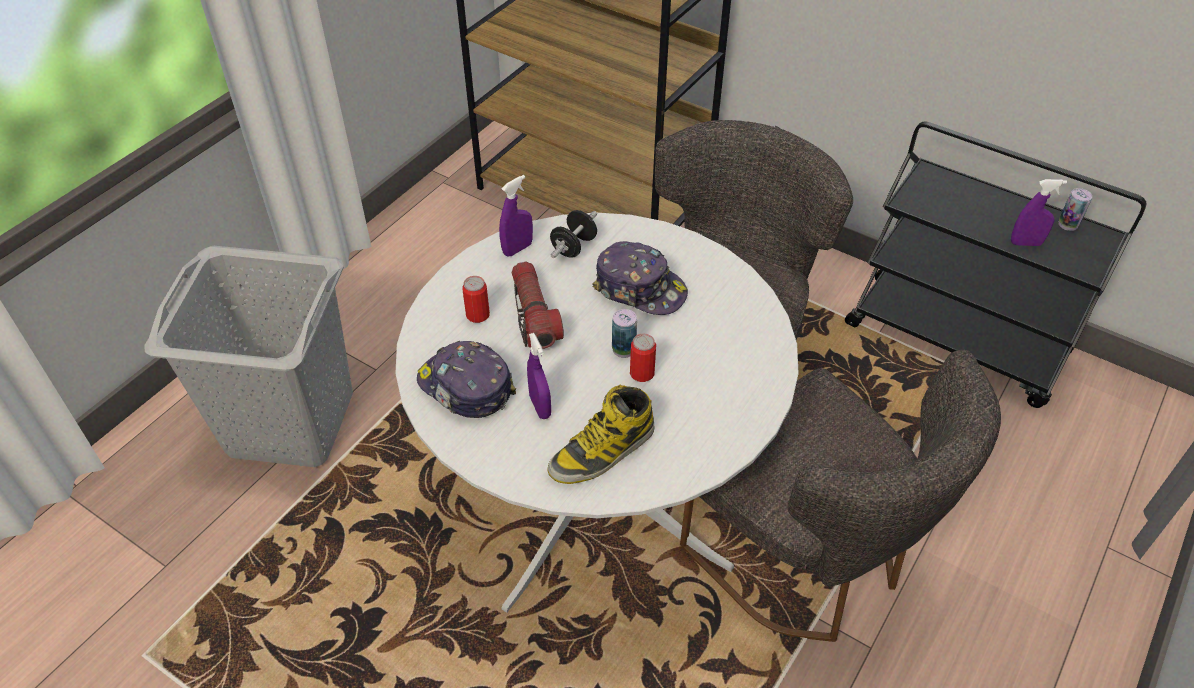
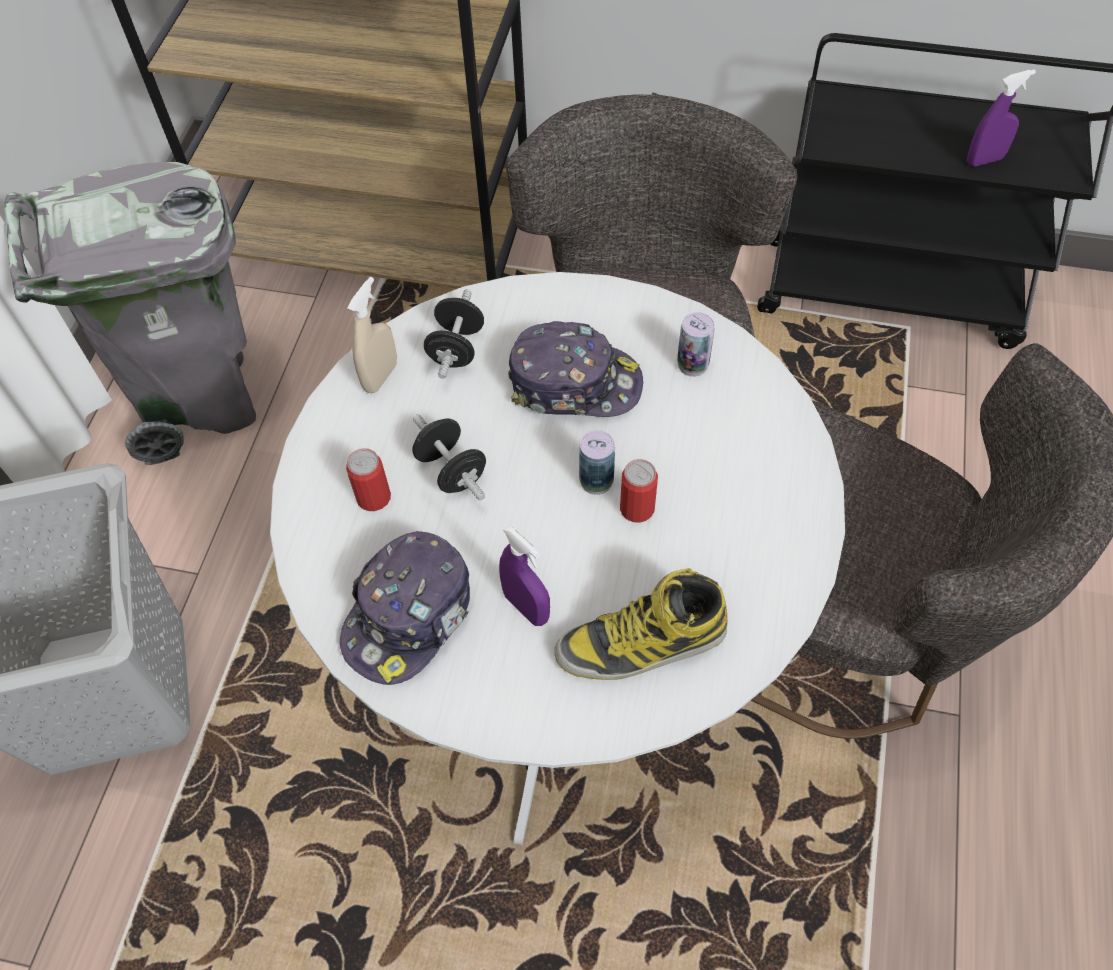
camera: 20 degrees left, 10 degrees up
cap [417,341,516,418] -> cap turned 75 degrees counterclockwise [340,531,470,685]
purple spray bottle [499,175,533,257] -> beige spray bottle [347,277,397,393]
flashlight [512,262,564,349] -> black dumbbell [412,415,486,500]
boot [548,385,654,484] -> boot turned 45 degrees clockwise [554,568,727,680]
can [1058,188,1092,231] -> can moved to [677,312,715,377]
none -> grey trash can [4,162,256,465]

